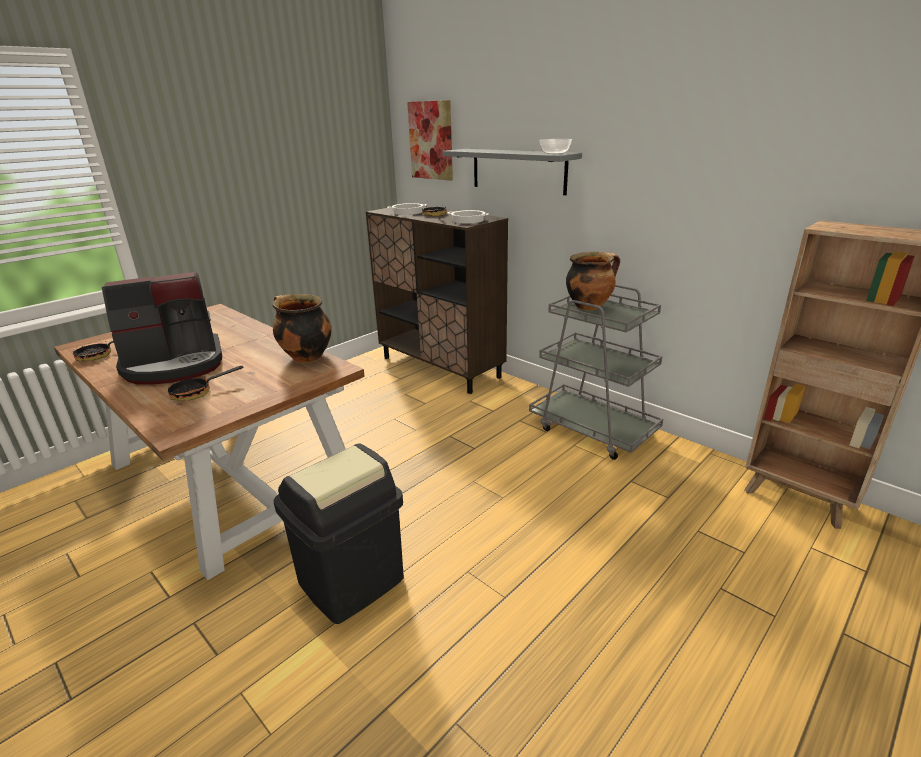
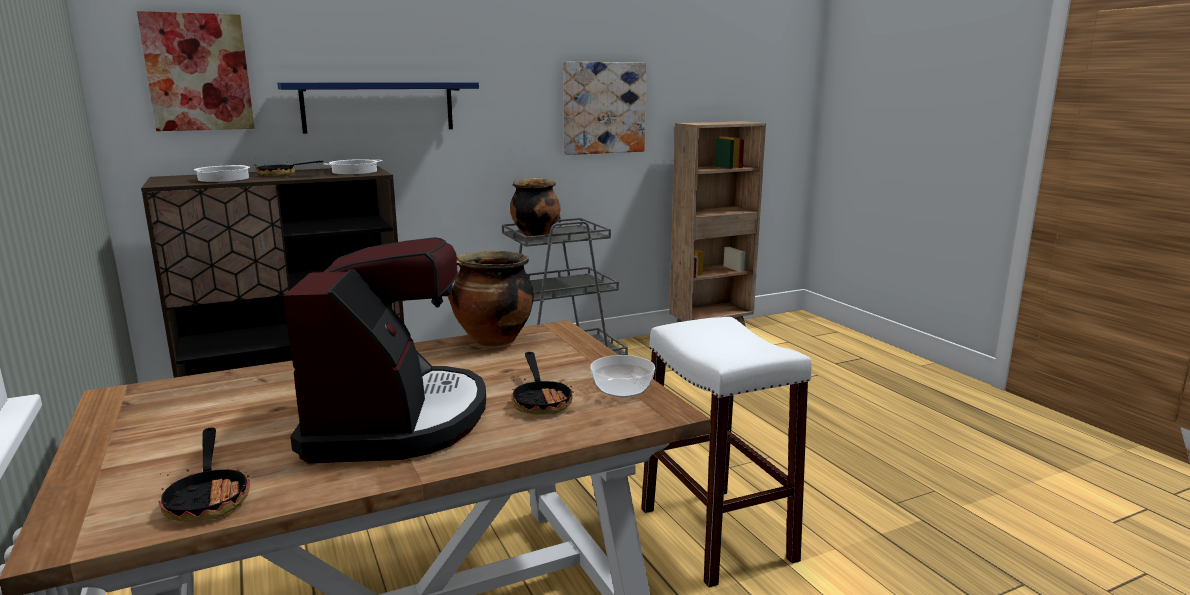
camera: 70 degrees left, 10 degrees down
black trash can [274,444,404,624] -> white stool [641,317,812,588]
grey shelf [442,149,582,195] -> blue shelf [277,82,479,133]
bowl [540,139,572,154] -> bowl moved to [590,355,655,398]
none -> picture [563,62,646,155]

